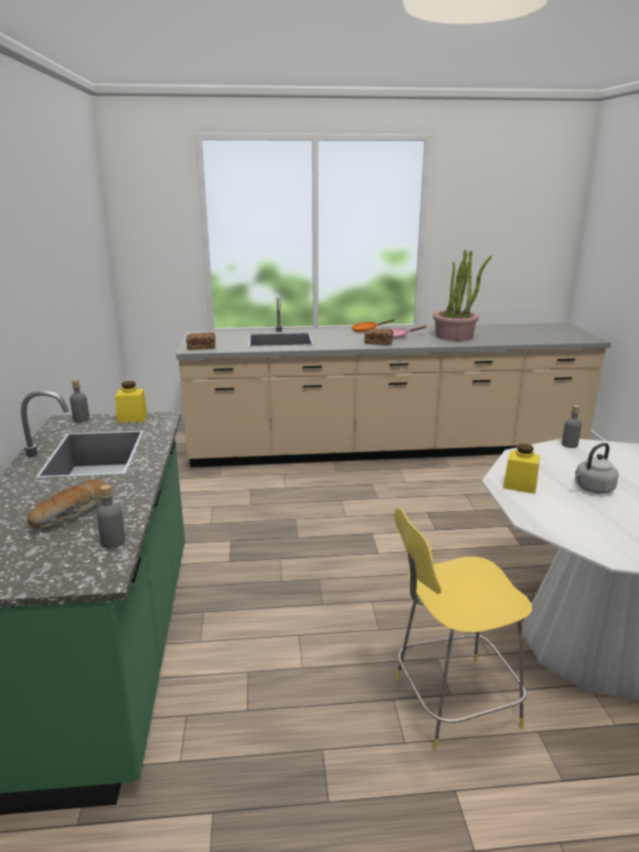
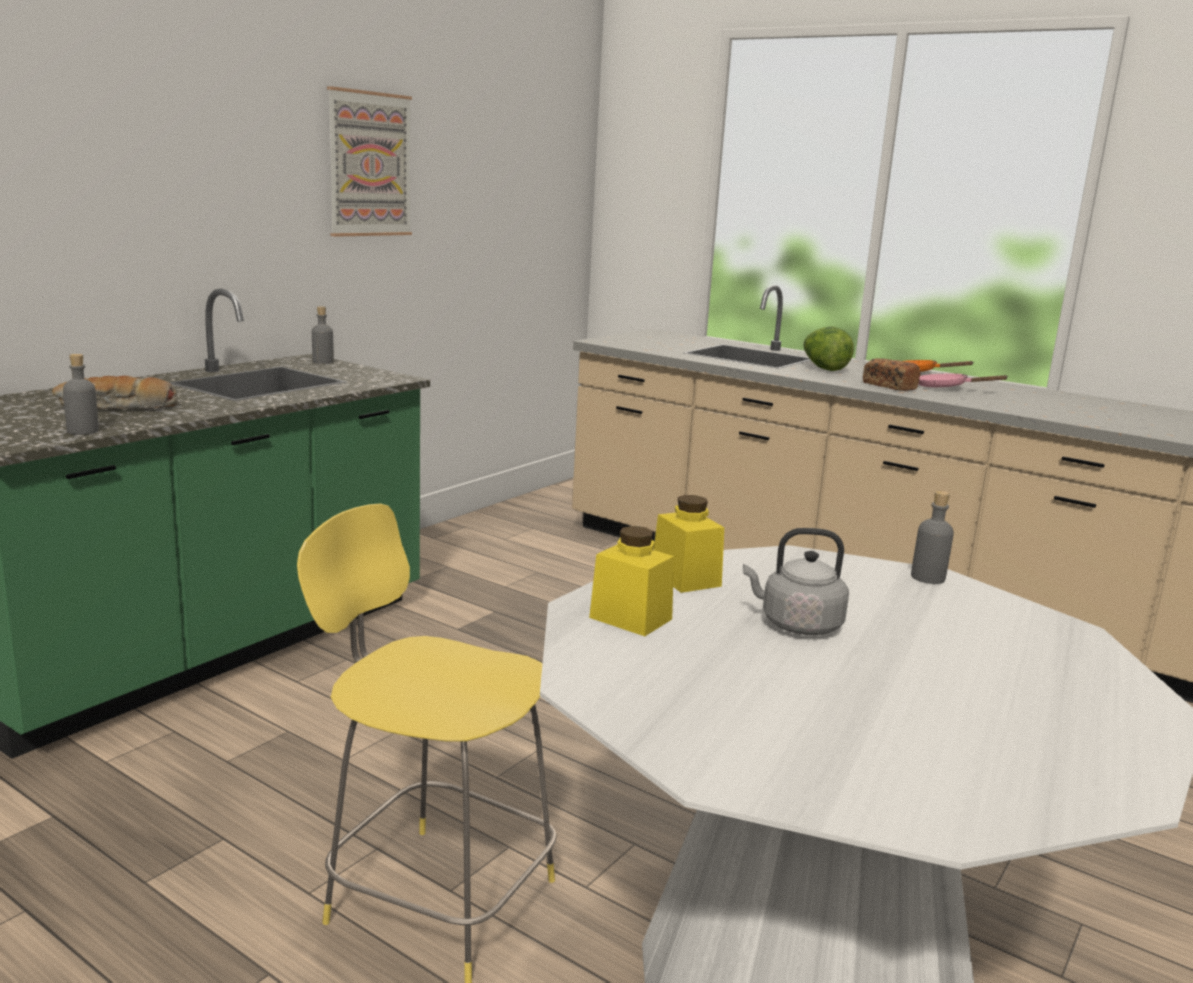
camera: 40 degrees right, 5 degrees down
yellow jar [115,381,148,423] -> yellow jar moved to [589,526,674,636]
bread [186,332,215,350] -> none
potted plant [433,250,492,341] -> none
none -> picture [327,86,412,237]
none -> lettuce [803,327,854,371]

